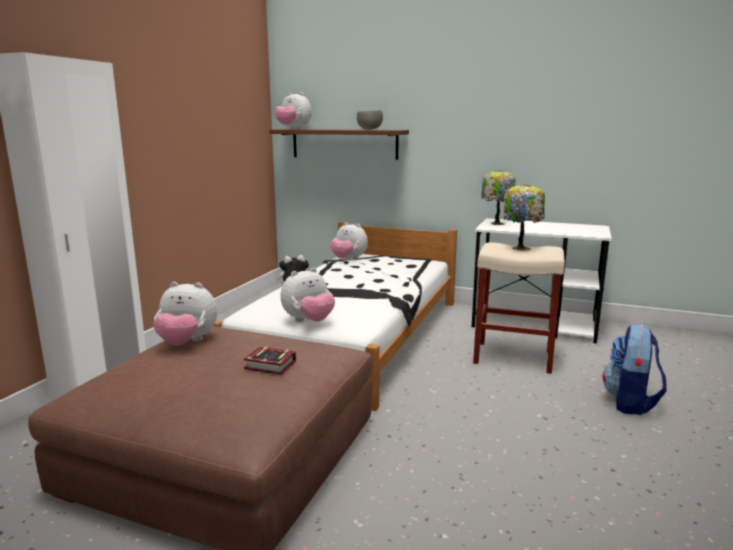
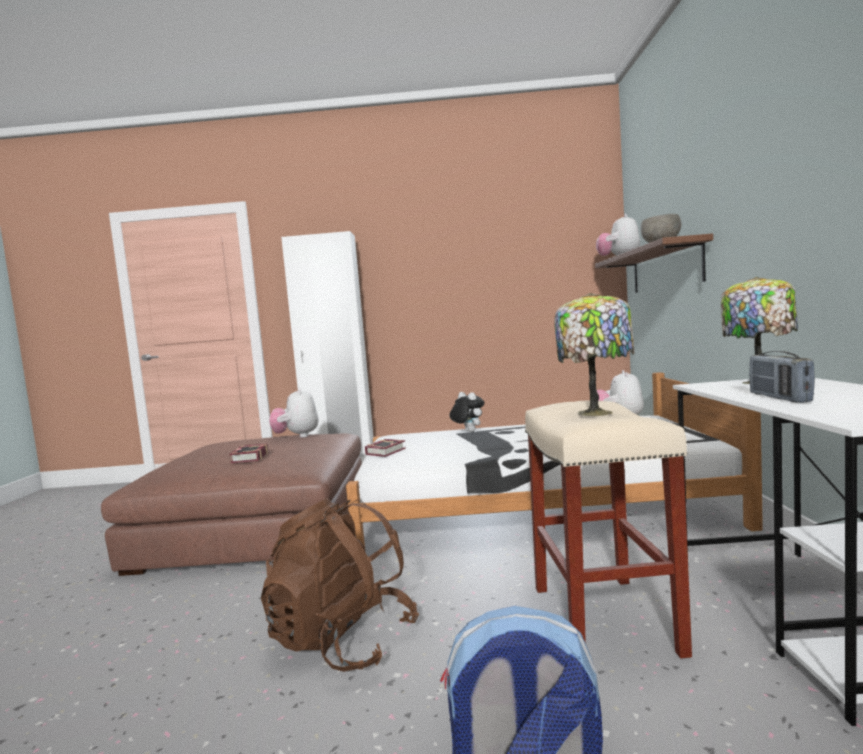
camera: 70 degrees right, 10 degrees down
plush toy [281,268,335,322] -> book [365,439,406,457]
none -> brown backpack [261,498,419,672]
none -> radio [749,351,815,402]

